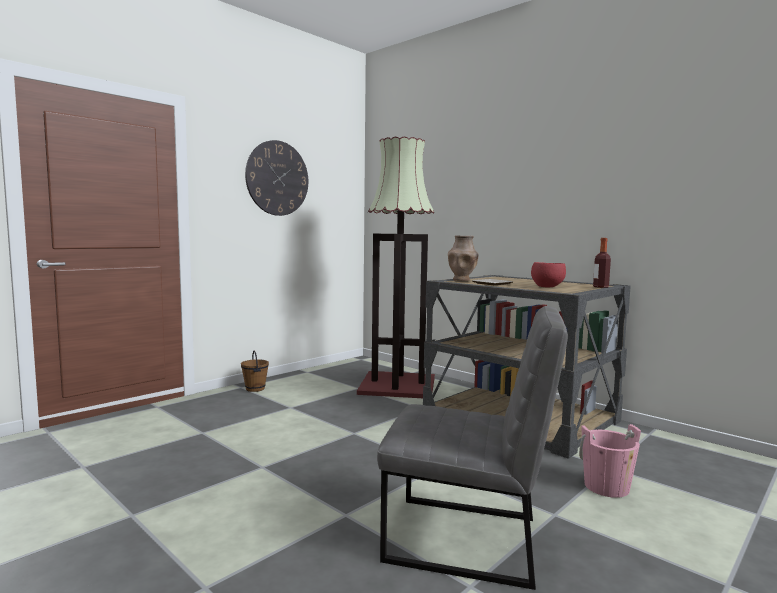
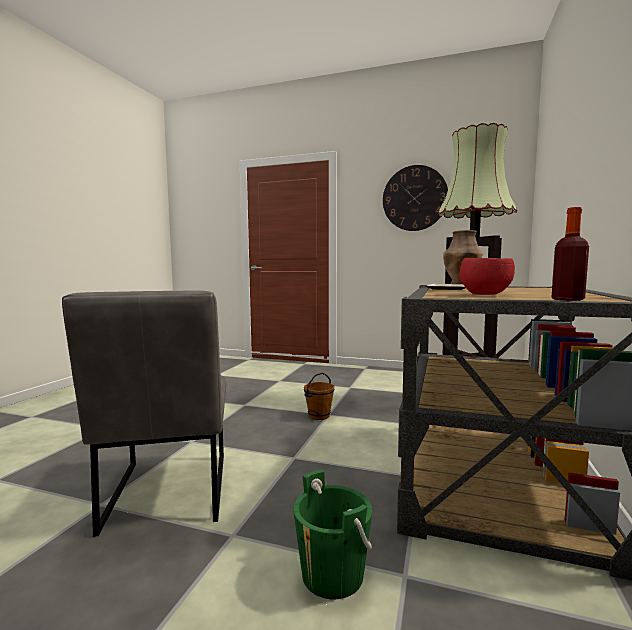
camera: 65 degrees right, 0 degrees up
brown bucket [241,350,269,392] -> brown bucket moved to [304,373,335,420]
pink bucket [579,424,641,498] -> green bucket [293,469,373,599]

